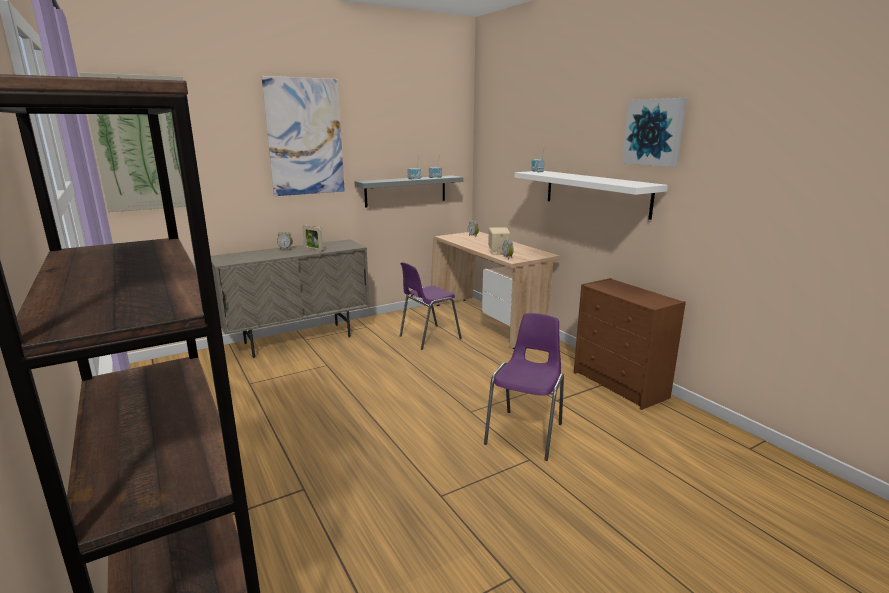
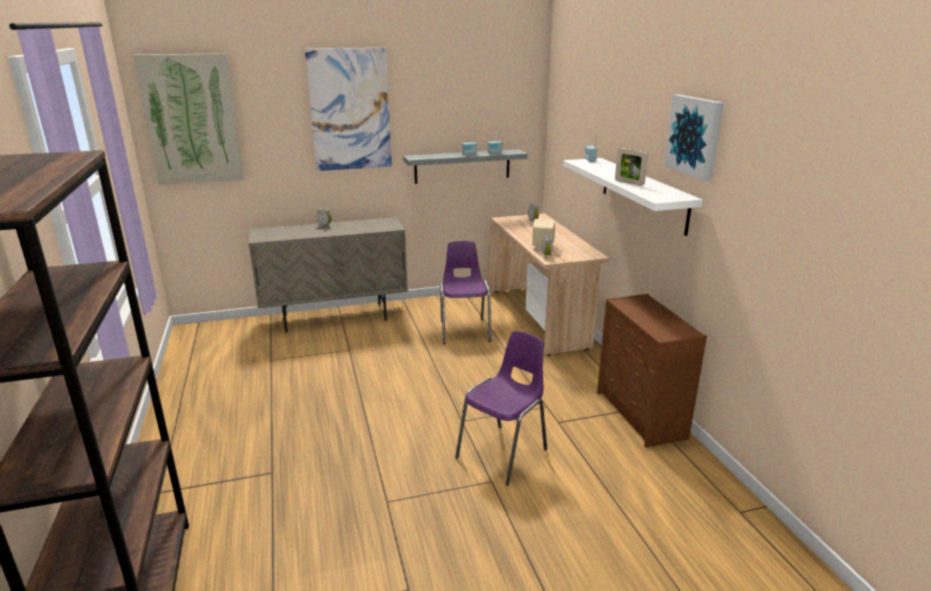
camera: 15 degrees right, 5 degrees up
picture frame [302,225,323,252] -> picture frame moved to [615,148,648,186]
purple chair [400,262,462,350] -> purple chair turned 105 degrees clockwise [440,241,491,344]

